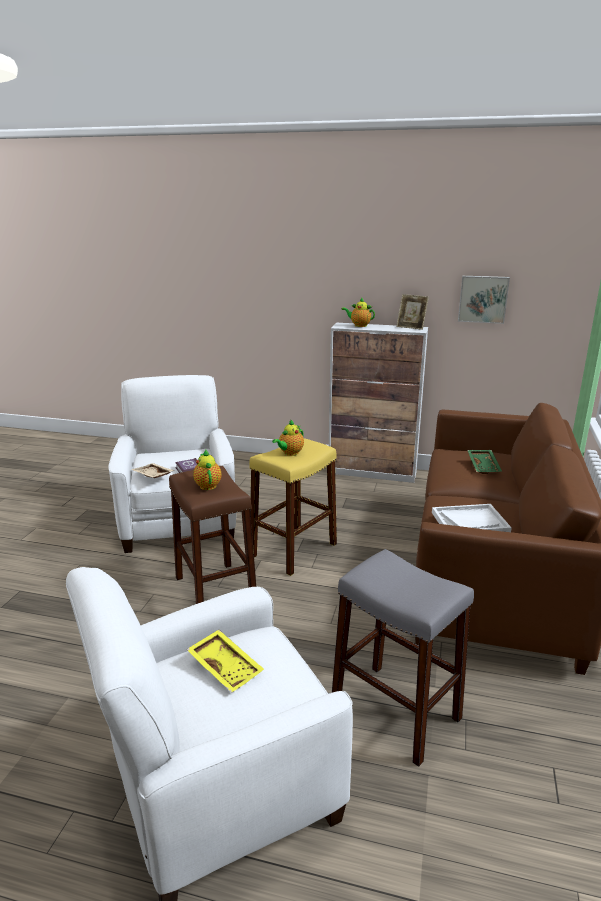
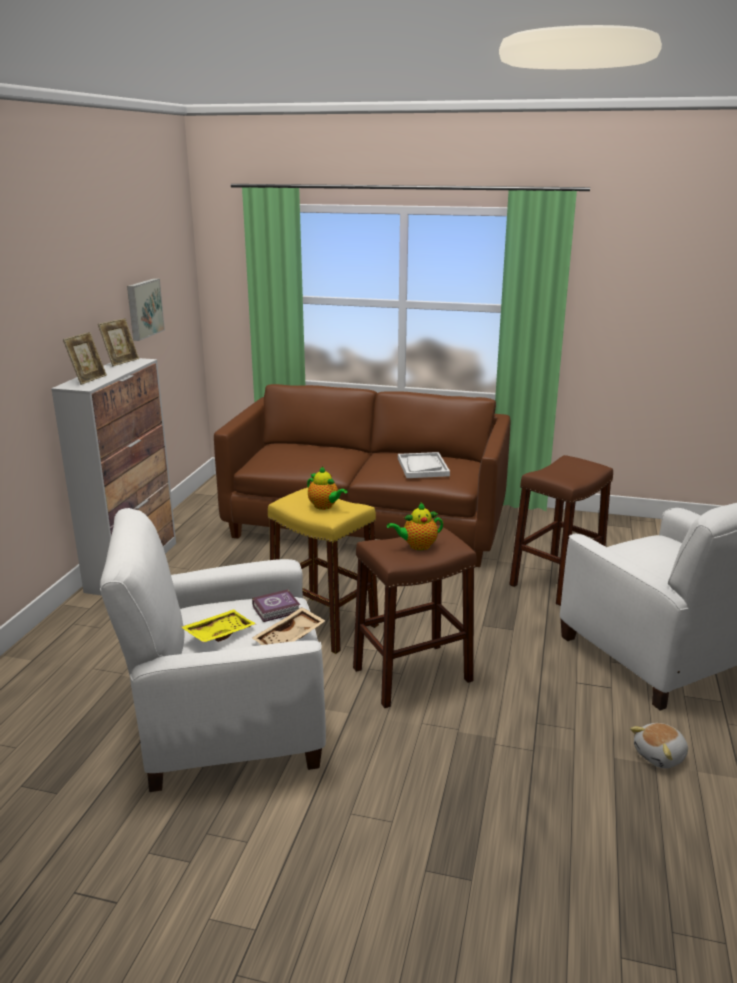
camera: 90 degrees left, 0 degrees up
yellow tray [187,630,264,693] -> yellow tray moved to [181,609,256,643]
grey stool [332,549,474,767] -> brown stool [509,455,613,606]
teapot [341,297,375,327] -> picture frame [63,332,107,385]
green tray [467,450,502,474] -> none
none -> plush toy [630,723,688,768]

